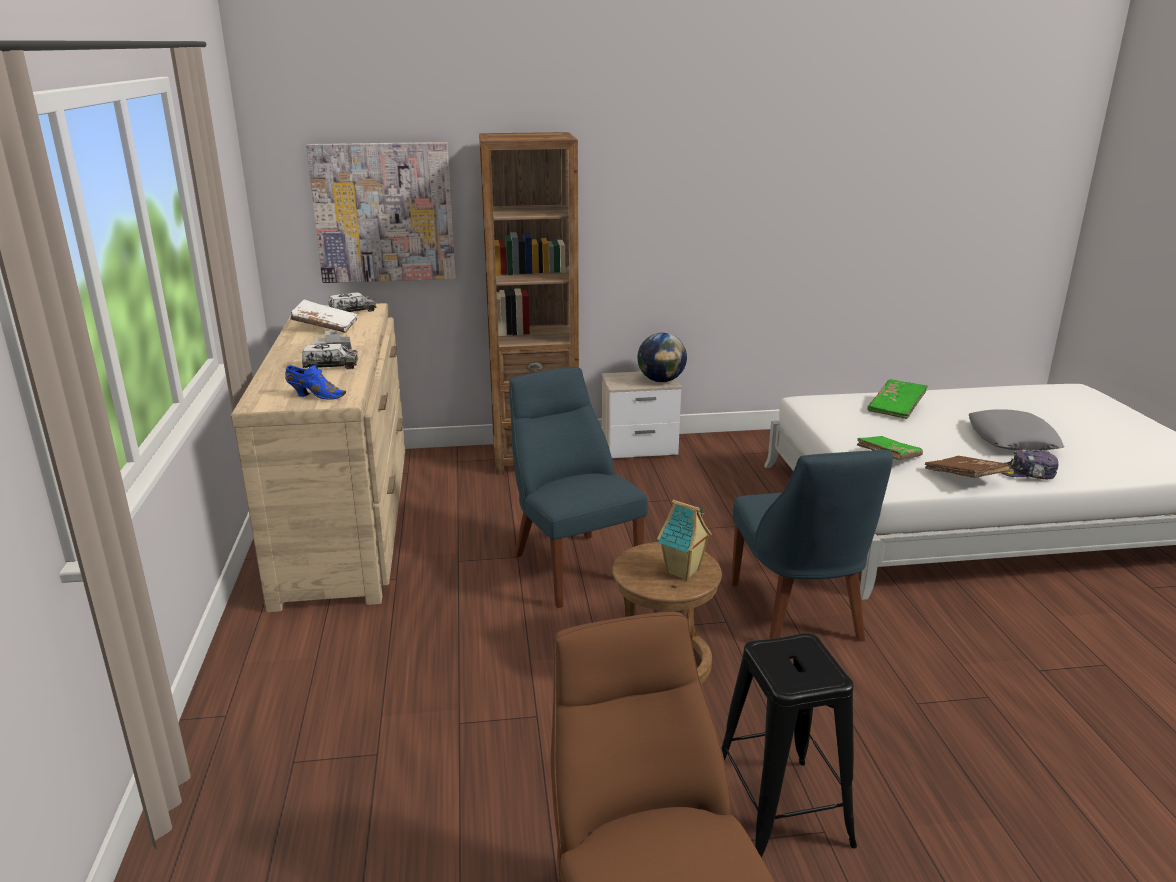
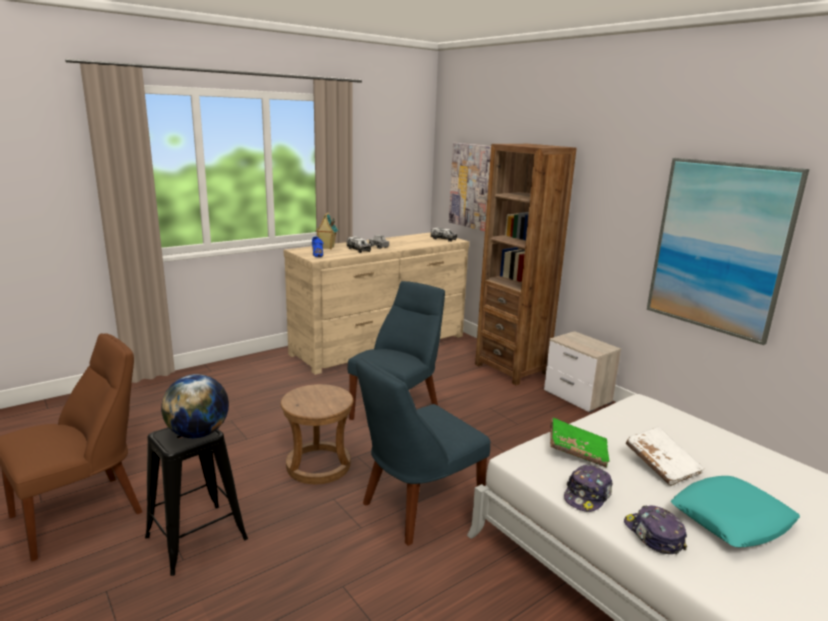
camera: 60 degrees right, 5 degrees down
white book [290,299,358,333] -> white book moved to [626,426,704,486]
globe [637,333,687,382] -> globe moved to [161,374,229,438]
toy house [657,500,712,581] -> toy house moved to [315,212,338,249]
green book [867,379,928,419] -> none
brown book [925,456,1010,478] -> cap [564,465,613,512]
grey pillow [969,409,1064,451] -> turquoise pillow [671,476,800,547]
none -> picture [647,158,809,345]

